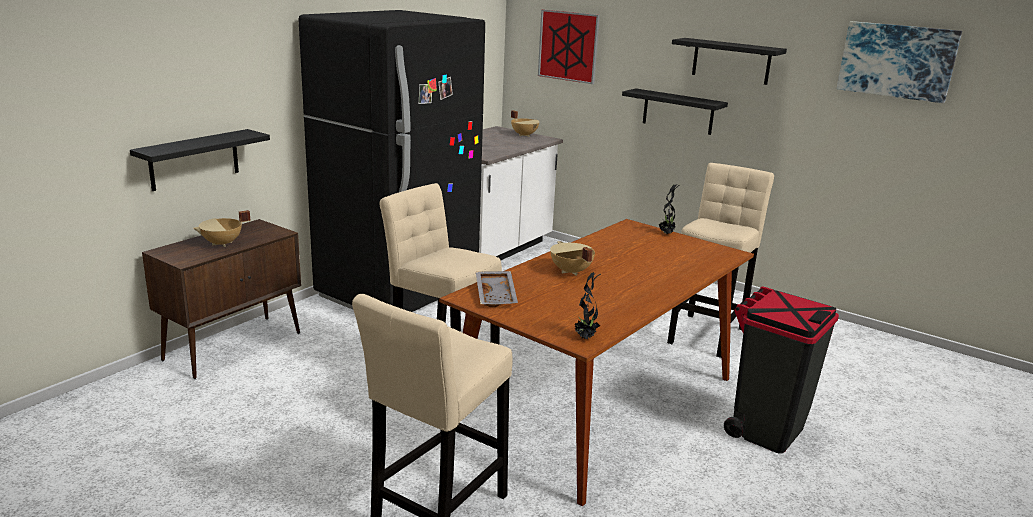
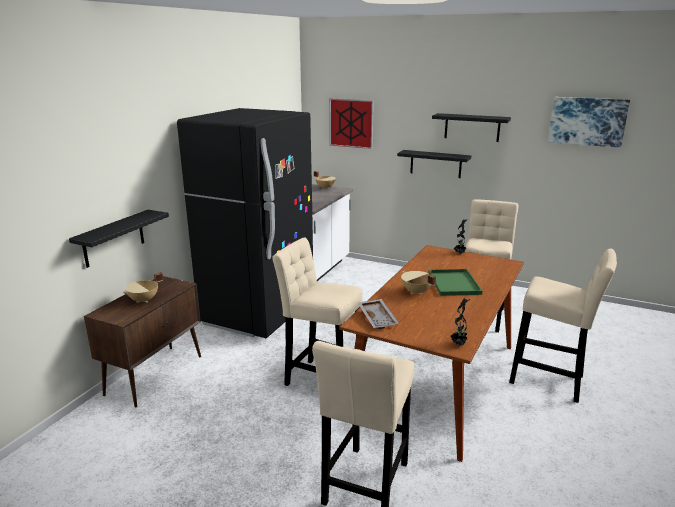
camera: 10 degrees left, 0 degrees up
black trash can [724,286,839,454] -> beige stool [509,248,617,403]
none -> green tray [429,269,482,296]

